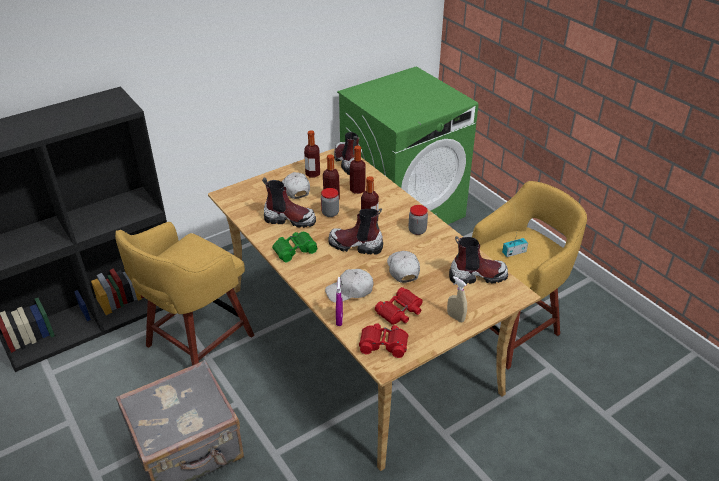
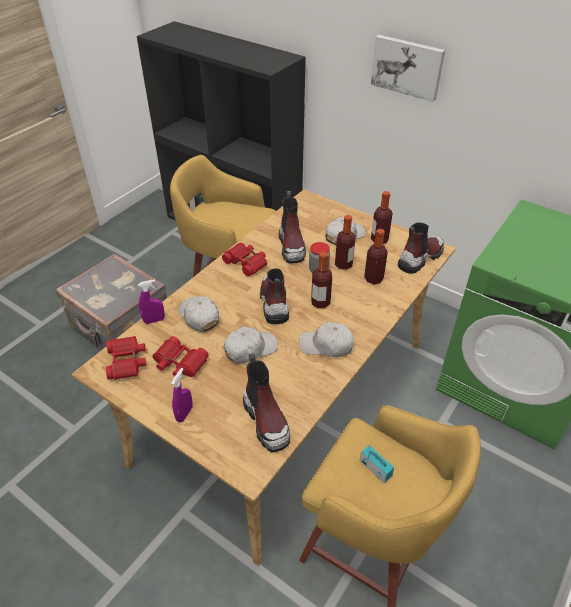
camera: 70 degrees right, 5 degrees up
green binoculars [272,232,317,262] -> red binoculars [222,243,267,277]
jar [408,205,428,235] -> white cap [299,322,354,357]
beige spray bottle [447,276,467,322] -> purple spray bottle [171,368,193,422]
none -> picture [371,35,445,102]

